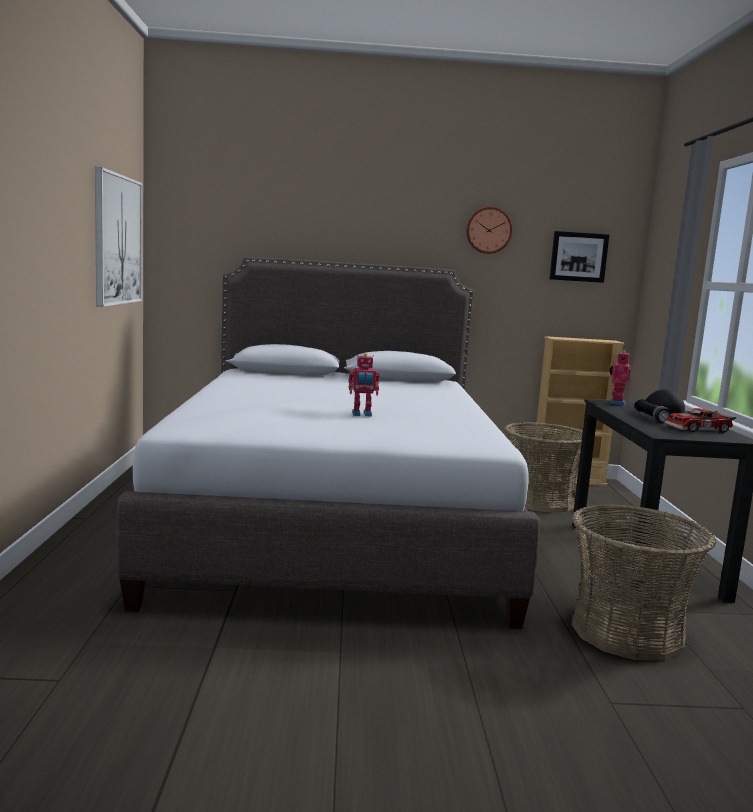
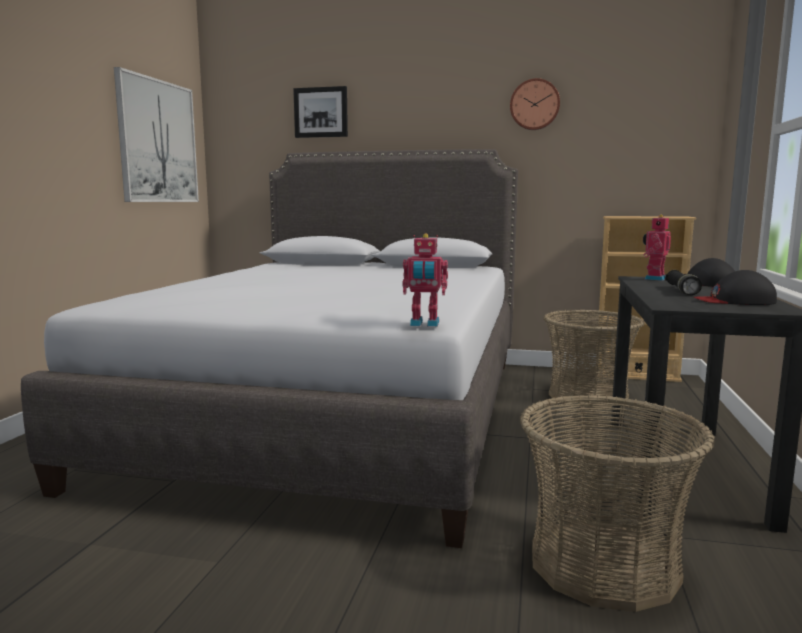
camera: 15 degrees right, 0 degrees up
toy robot [348,354,380,416] -> toy robot moved to [402,234,448,327]
picture [549,231,609,283] -> picture moved to [293,86,348,138]
toy car [664,408,736,433] -> black cap [694,270,777,305]

